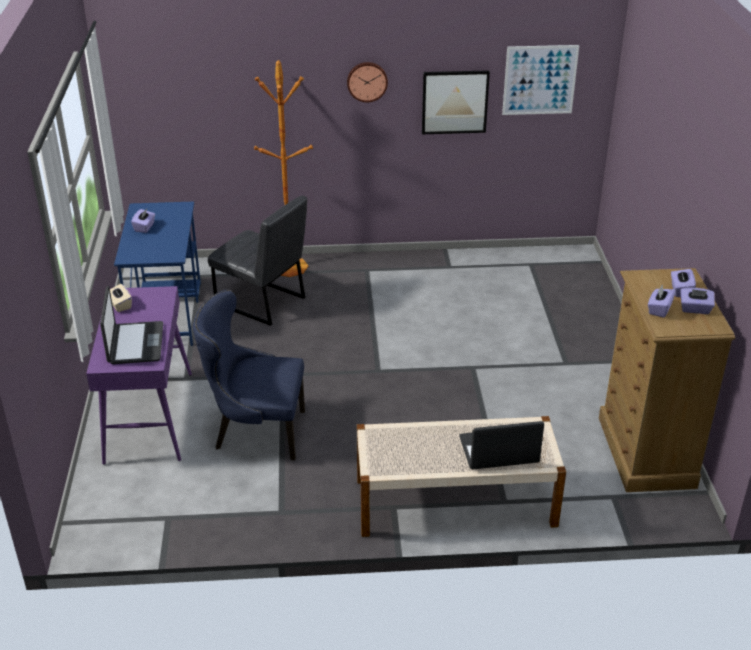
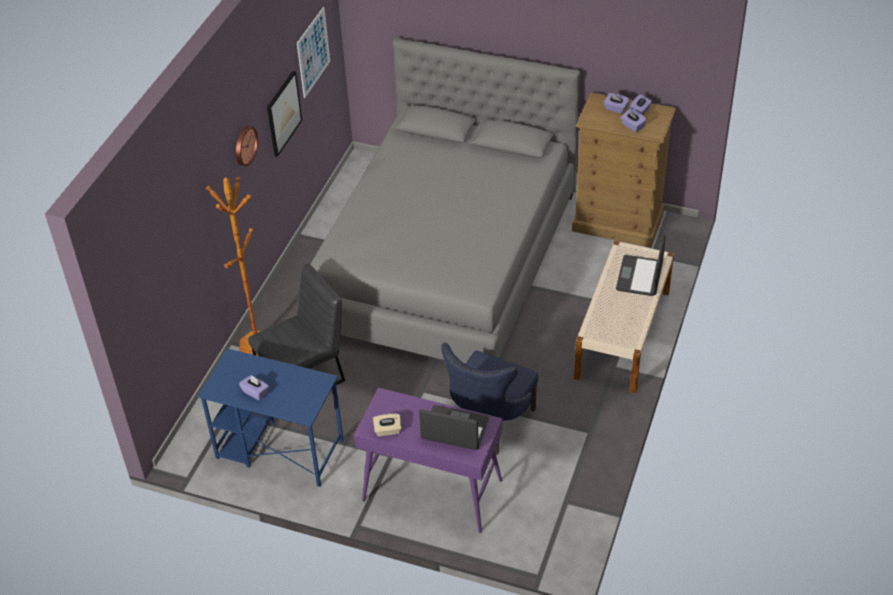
camera: 65 degrees left, 10 degrees up
none -> grey bed [310,38,580,364]

